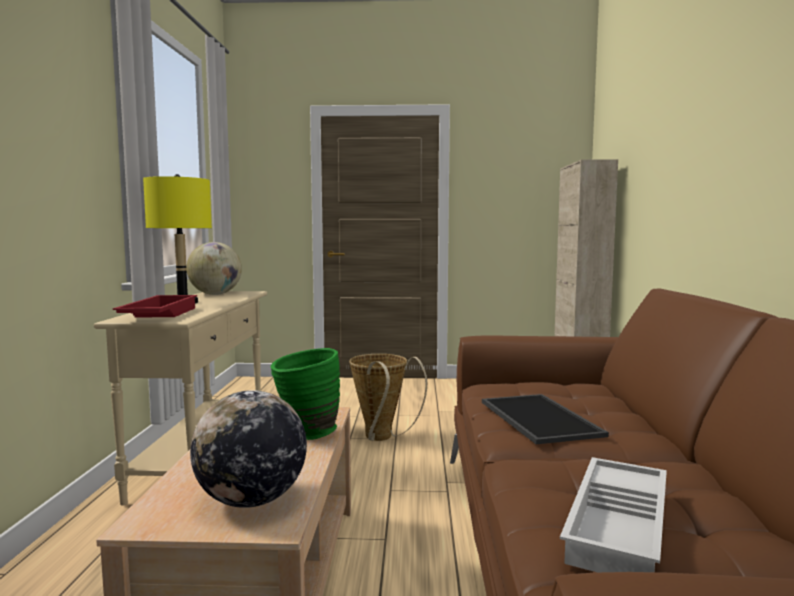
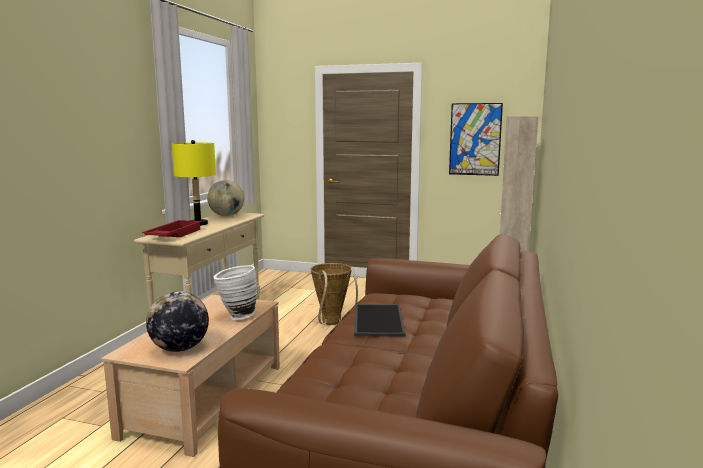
camera: 15 degrees right, 5 degrees up
green vase [271,348,340,440] -> white vase [214,265,257,320]
white tray [560,457,667,572] -> none
none -> picture [449,103,503,176]

